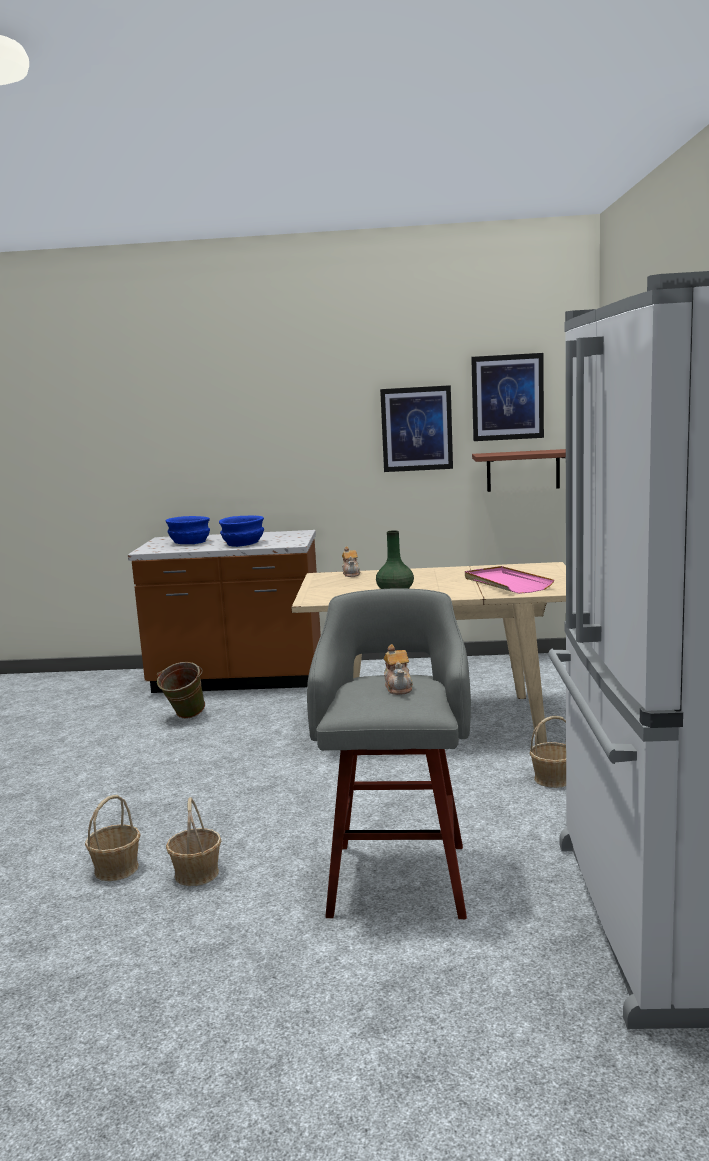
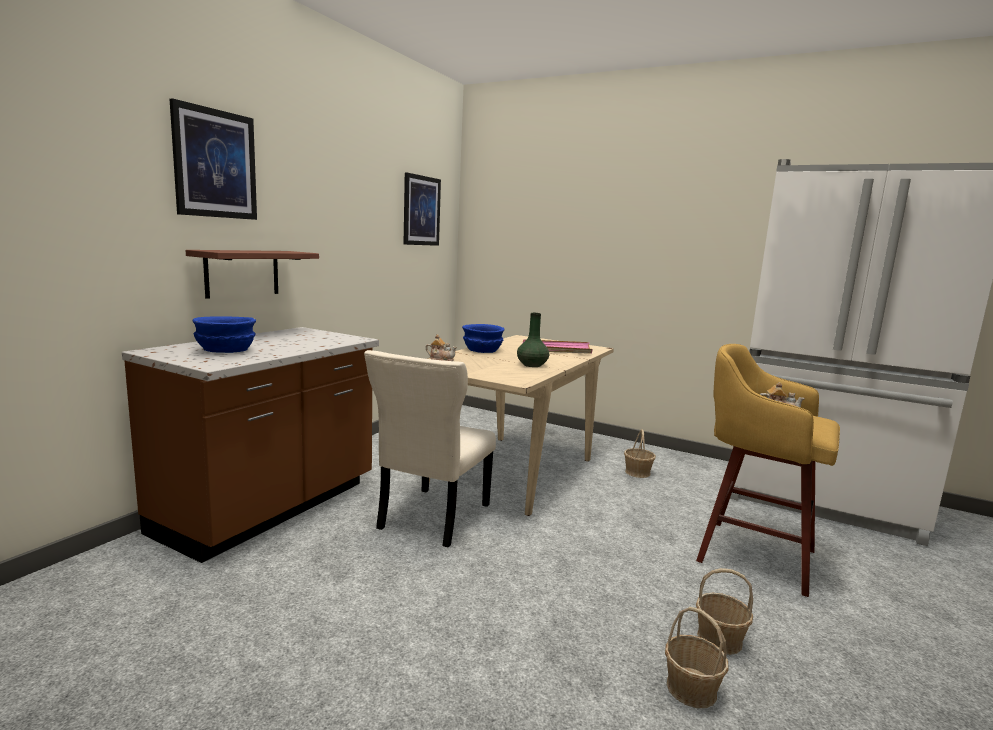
camera: 65 degrees left, 0 degrees up
green bucket [157,662,205,719] -> none
blue bowl [219,516,264,547] -> blue bowl moved to [462,324,504,353]
grey stool [307,588,471,919] -> yellow stool [696,344,840,597]
picture [380,385,453,472] -> picture moved to [170,98,257,220]
shelf [472,449,566,492] -> shelf moved to [186,250,319,299]
none -> beige chair [364,350,496,548]

